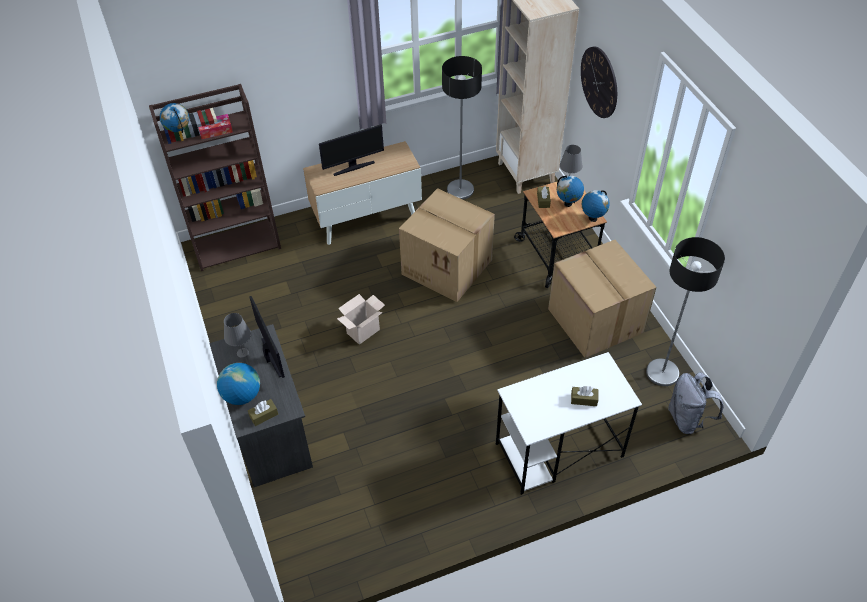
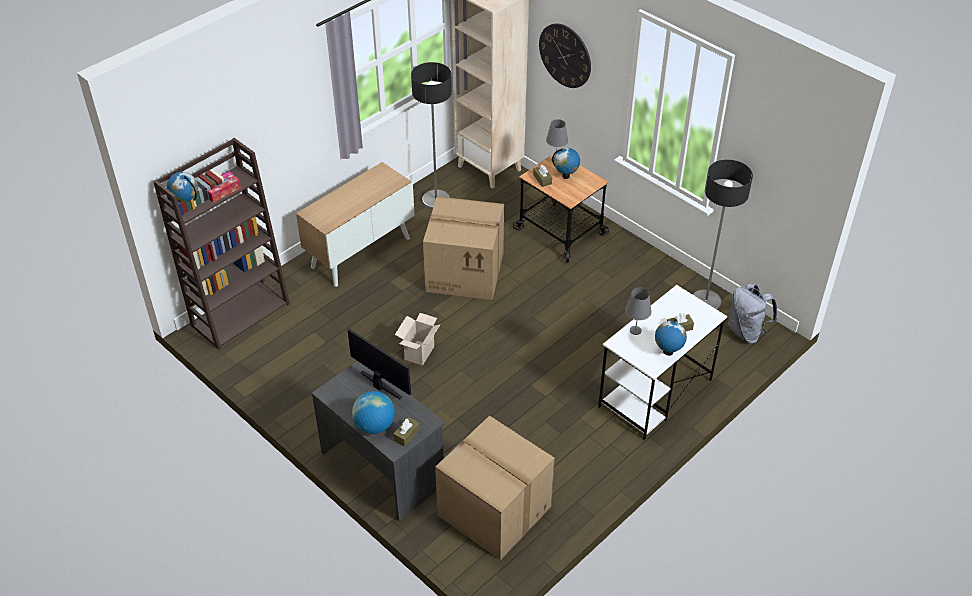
camera: 25 degrees left, 5 degrees down
grey table lamp [224,313,251,358] -> grey table lamp moved to [625,287,652,335]
monitor [319,124,384,176] -> none
cardboard box [548,240,657,358] -> cardboard box moved to [435,416,555,560]
globe [582,190,610,222] -> globe moved to [655,319,687,356]

